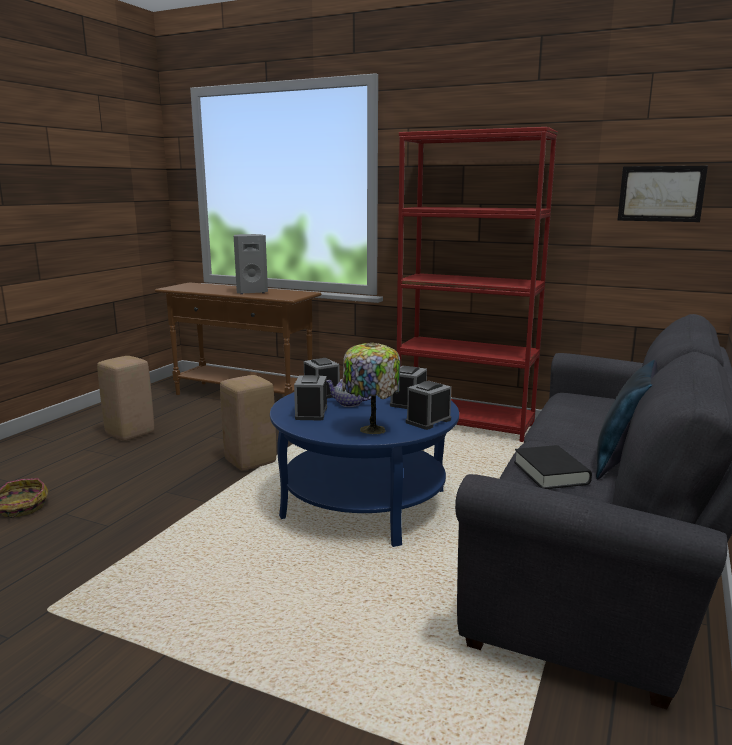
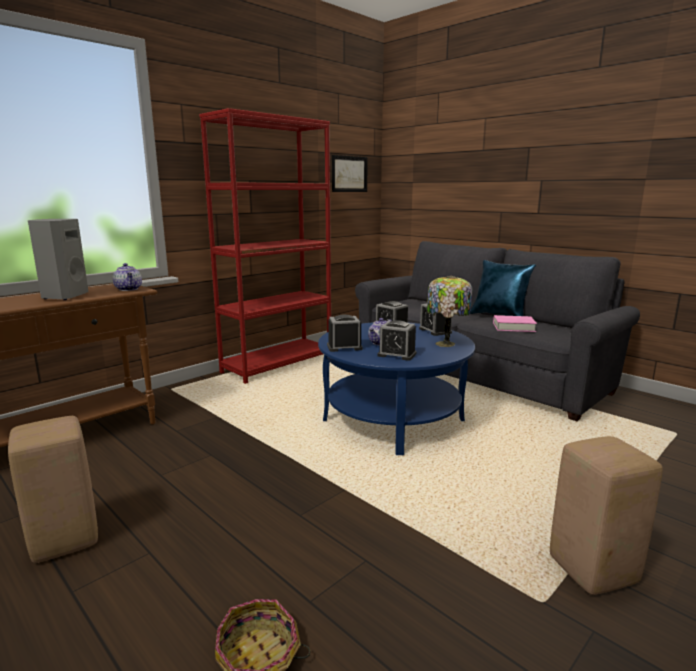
camera: 70 degrees left, 0 degrees up
beige stool [220,375,276,471] -> beige stool moved to [550,436,663,595]
black book [514,445,592,489] -> pink book [493,315,537,332]
none -> teapot [113,263,142,291]

